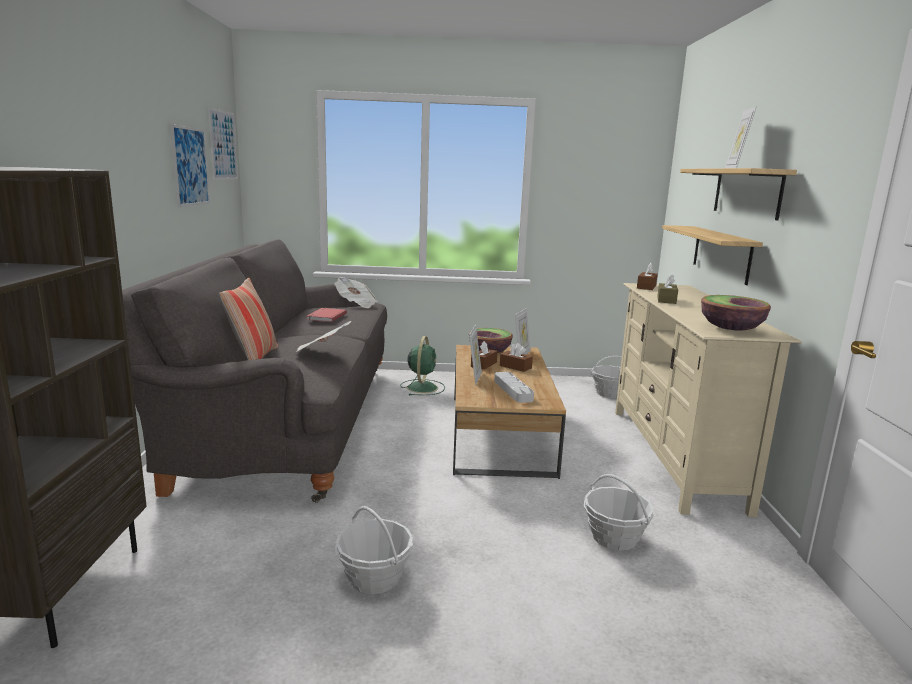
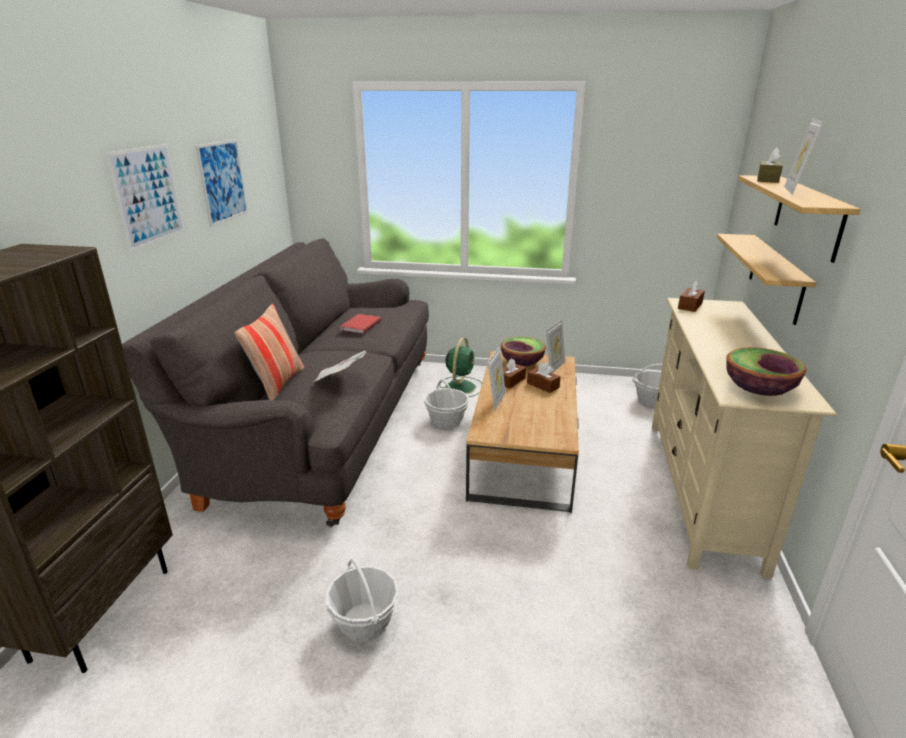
camera: 10 degrees right, 10 degrees up
picture [208,107,238,180] -> picture moved to [106,144,185,252]
newspaper [334,277,378,308] -> none
grey tray [494,372,534,403] -> none
basket [584,474,654,551] -> basket moved to [424,379,469,428]
brown tissue box [657,273,678,304] -> brown tissue box moved to [757,147,783,183]

